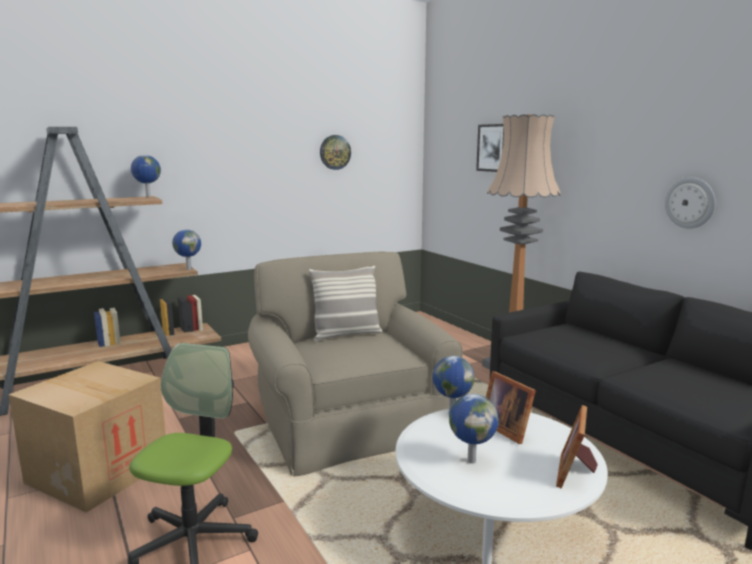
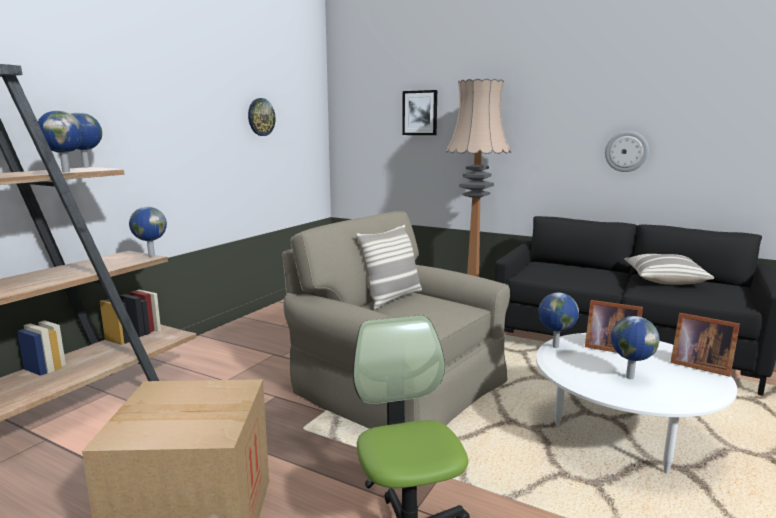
camera: 30 degrees left, 0 degrees up
picture frame [556,405,598,488] -> picture frame turned 45 degrees counterclockwise [670,313,740,377]
none -> globe [38,110,84,172]
none -> pillow [625,254,714,285]

